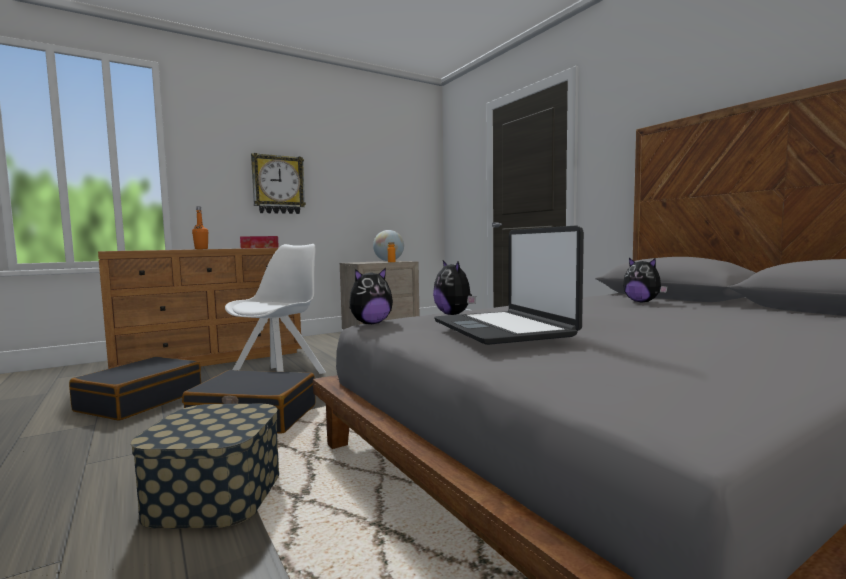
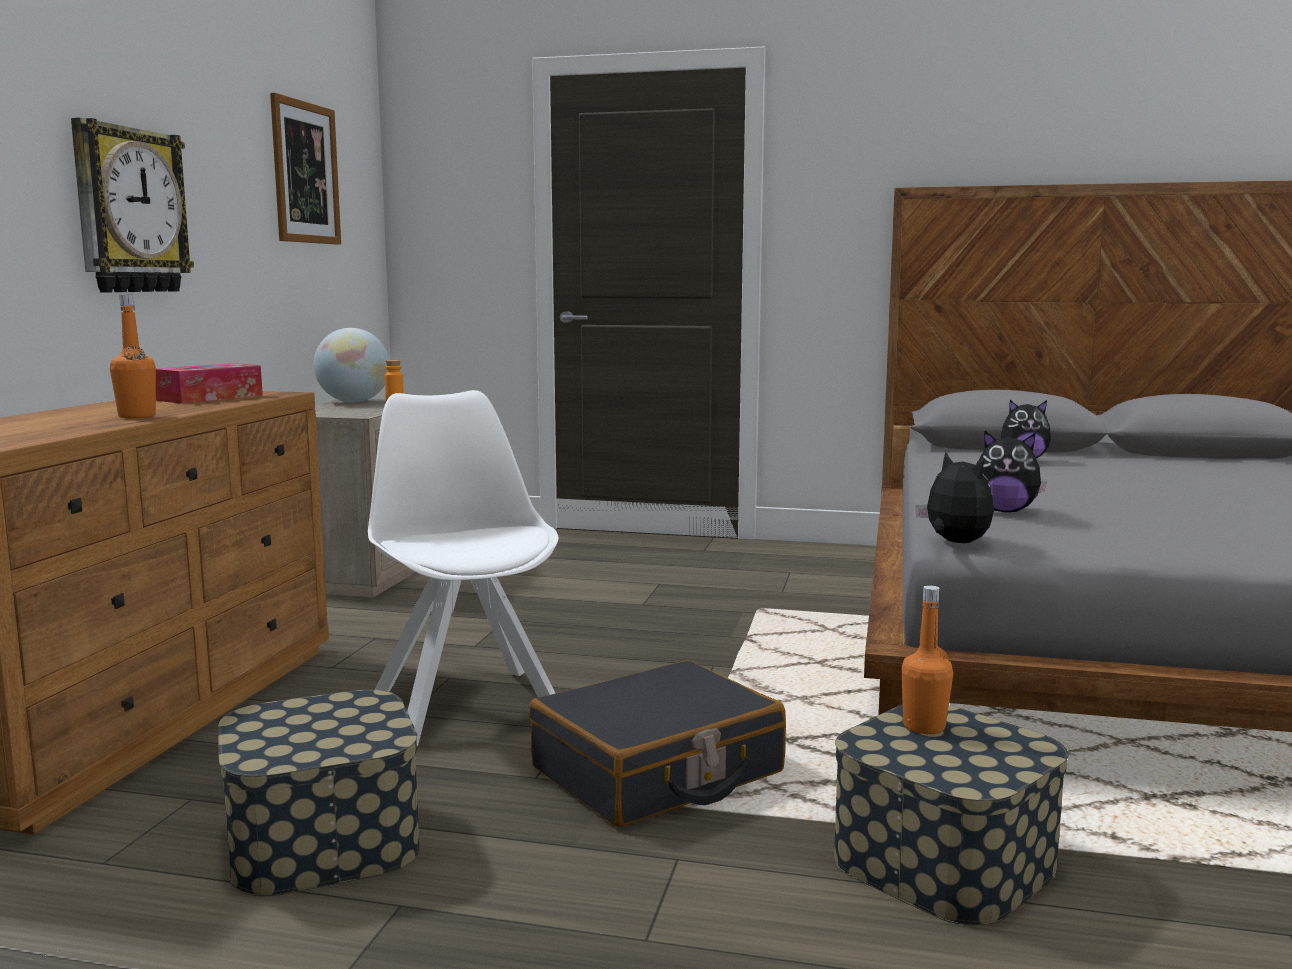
camera: 45 degrees left, 5 degrees up
black suitcase [69,356,201,421] -> storage box [218,690,420,896]
plush toy [349,268,393,324] -> plush toy turned 45 degrees counterclockwise [916,452,994,543]
laptop [434,225,584,345] -> none
none -> picture [270,93,341,245]
none -> orange bottle [901,585,953,734]

